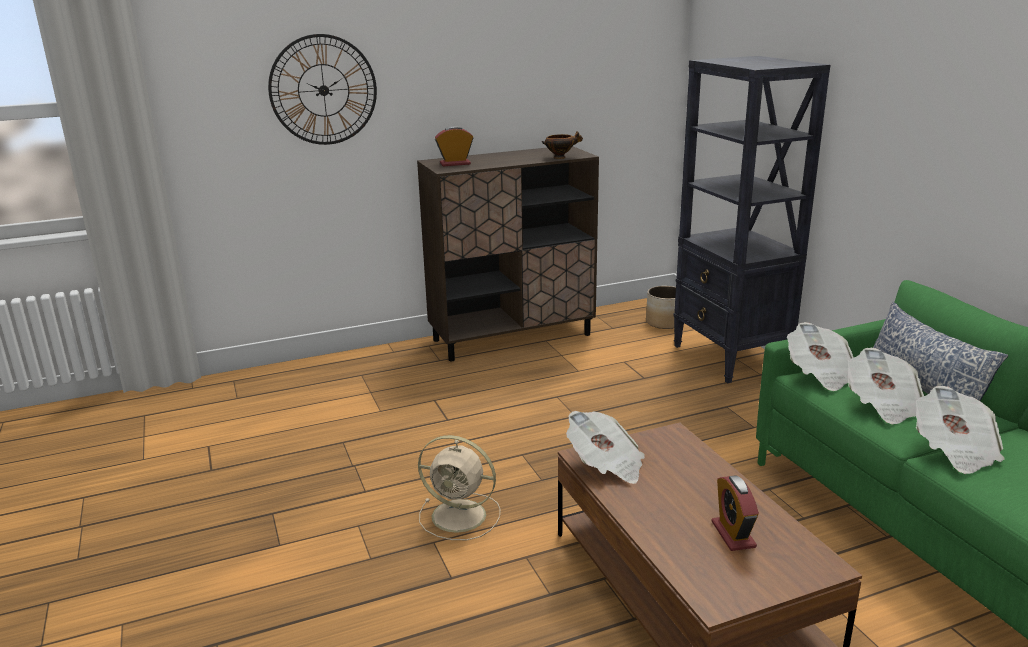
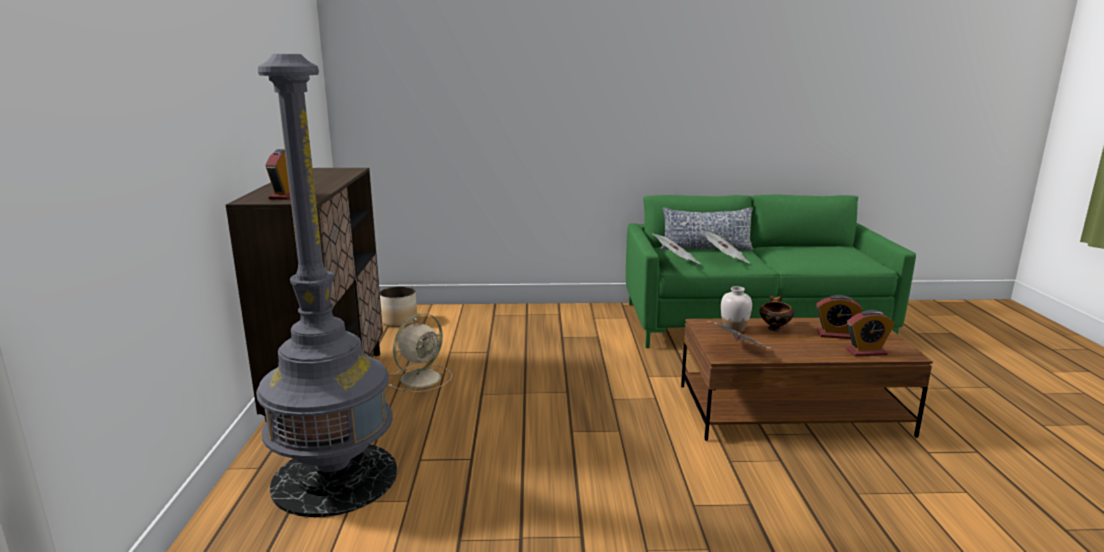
camera: 70 degrees left, 5 degrees down
wall clock [268,34,377,145] -> none
beige fan [418,435,500,540] -> beige fan moved to [388,313,452,392]
bowl [542,131,583,159] -> bowl moved to [759,295,794,332]
black bookcase [673,56,830,383] -> none
newspaper [916,386,1005,474] -> none
none -> grey floor lamp [256,54,397,517]
none -> white vase [721,286,752,332]
none -> alarm clock [846,310,895,356]

